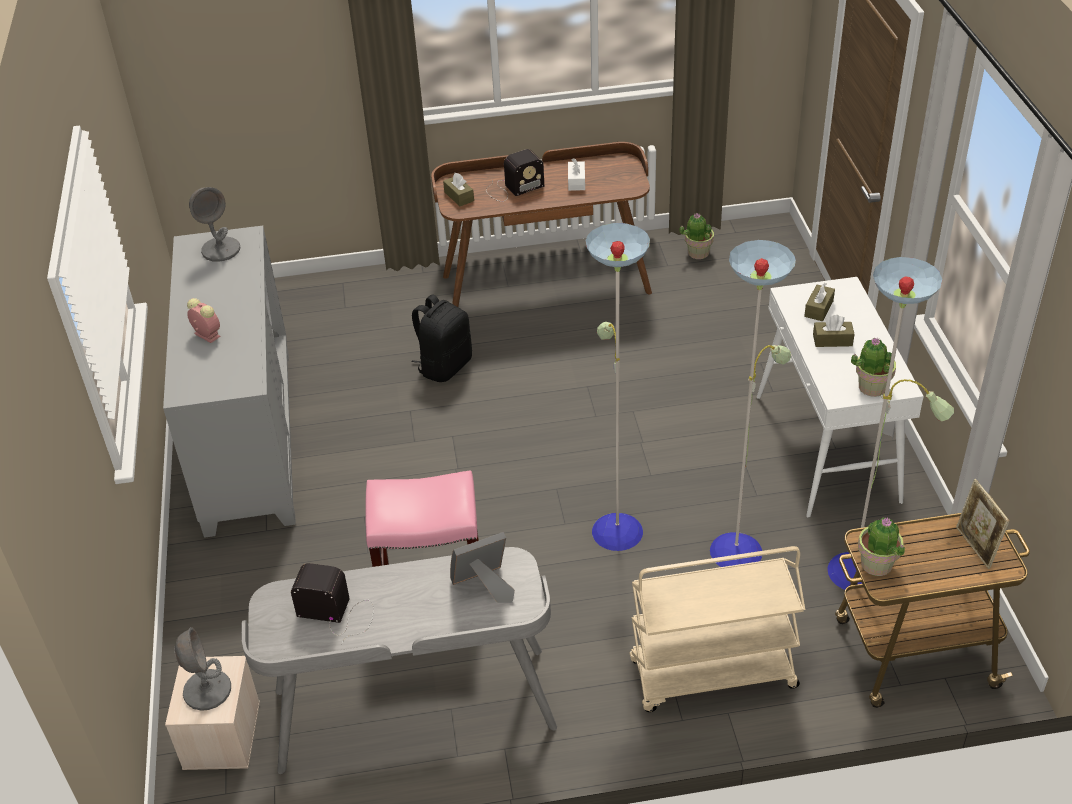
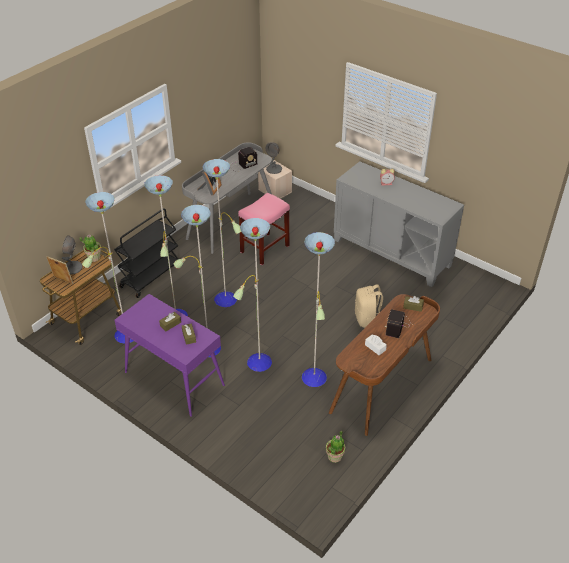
camera: 135 degrees right, 0 degrees up
grey table lamp [189,187,240,262] -> grey table lamp moved to [62,235,82,275]
black backpack [411,294,472,382] -> beige backpack [355,284,383,328]
beige cart [629,546,805,712] -> black cart [114,208,178,298]
white console table [757,277,924,518] -> purple console table [114,294,225,417]
potted plant [851,337,896,397] -> none
none -> floor lamp [174,205,335,387]

